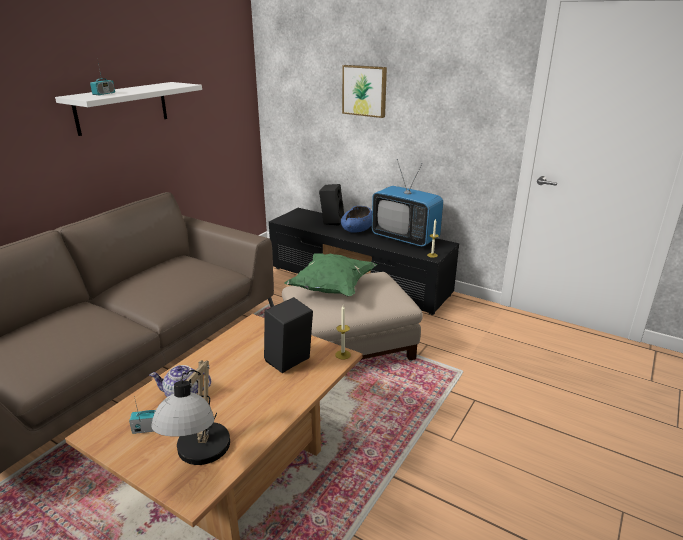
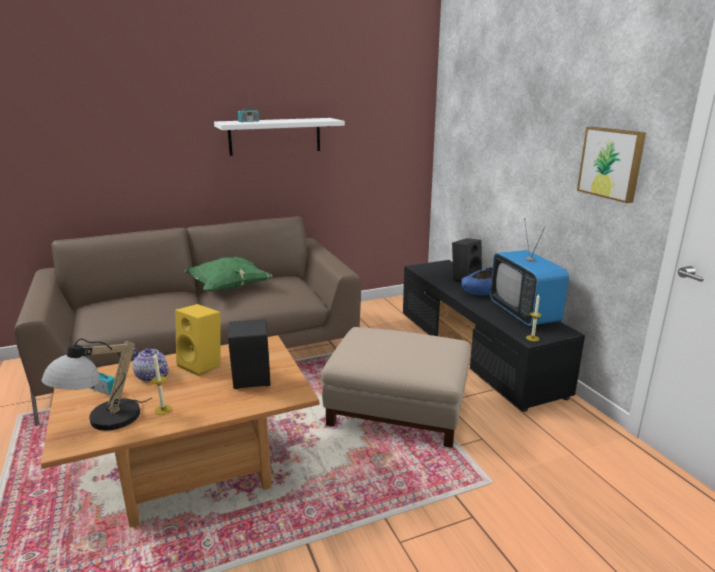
camera: 35 degrees right, 5 degrees down
green pillow [284,253,377,296] -> green pillow moved to [184,257,273,292]
candle [335,306,351,359] -> candle moved to [151,354,172,415]
picture [342,65,387,118] -> picture moved to [577,127,646,203]
none -> yellow speaker [175,304,221,376]

